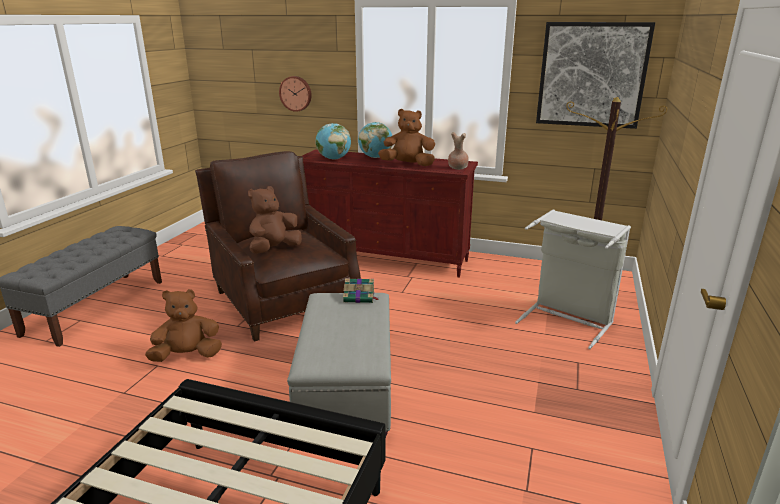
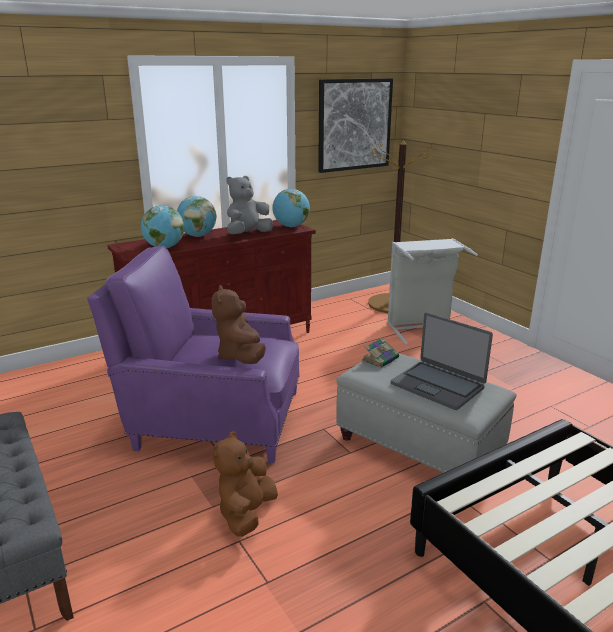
camera: 50 degrees left, 0 degrees up
brown armchair [195,151,361,342] -> purple armchair [87,246,300,463]
wall clock [279,76,312,112] -> none
brown plush toy [378,109,435,166] -> grey plush toy [227,176,273,234]
brown vase [448,132,469,170] -> globe [273,189,310,227]
none -> laptop [391,313,493,410]

